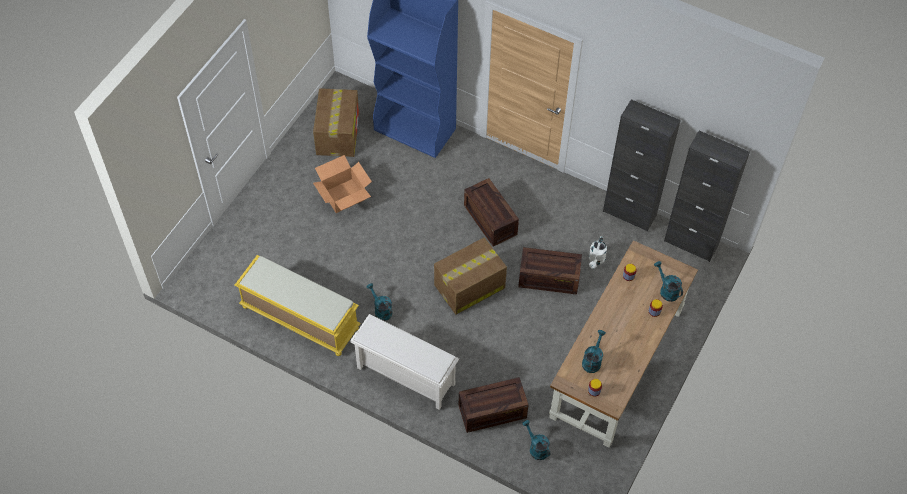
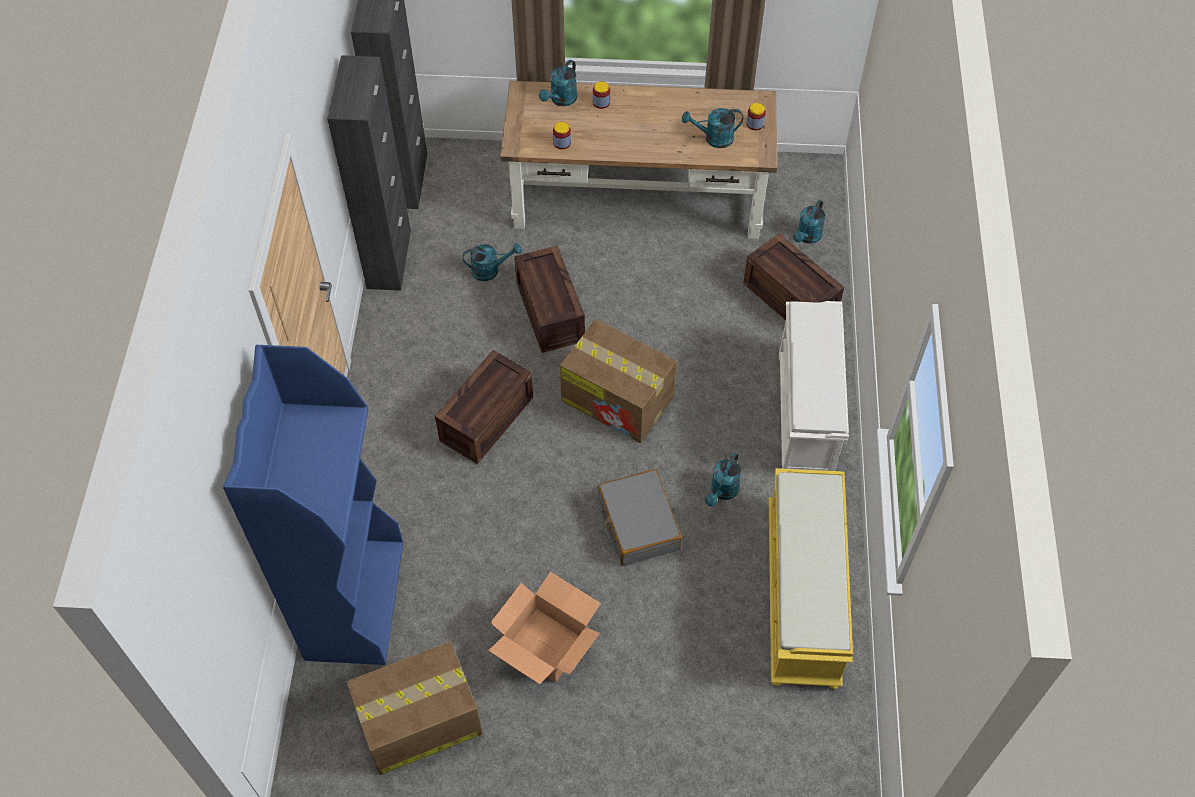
camera: 115 degrees left, 0 degrees up
white watering can [589,236,607,269] -> turquoise watering can [463,243,522,281]
none -> grey suitcase [597,469,682,566]

